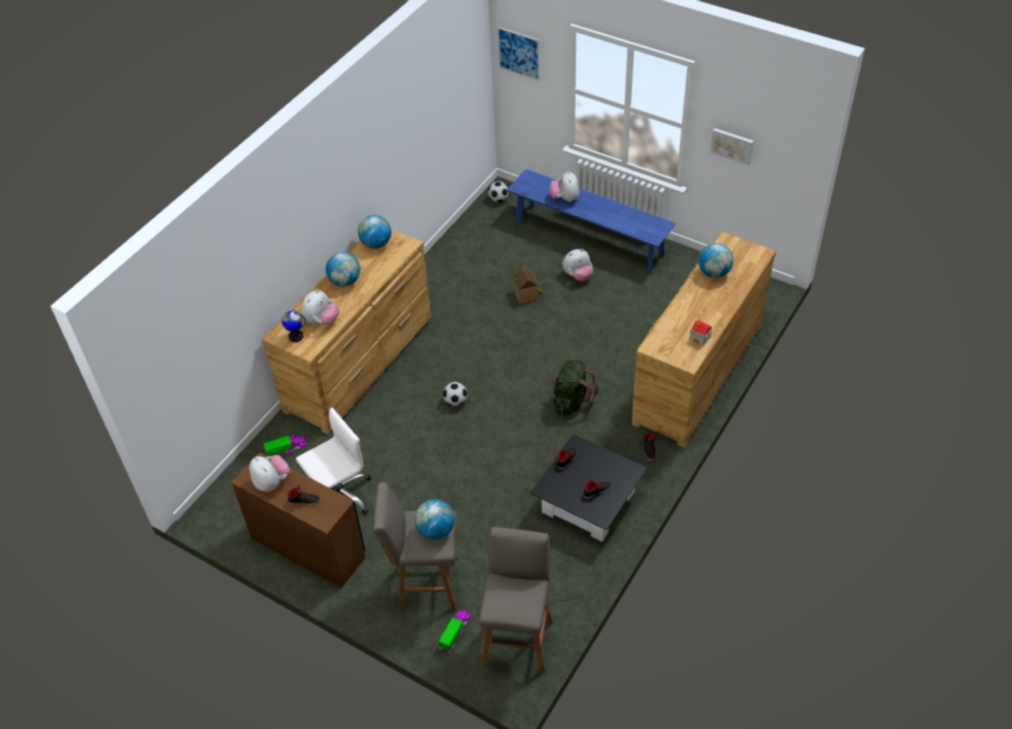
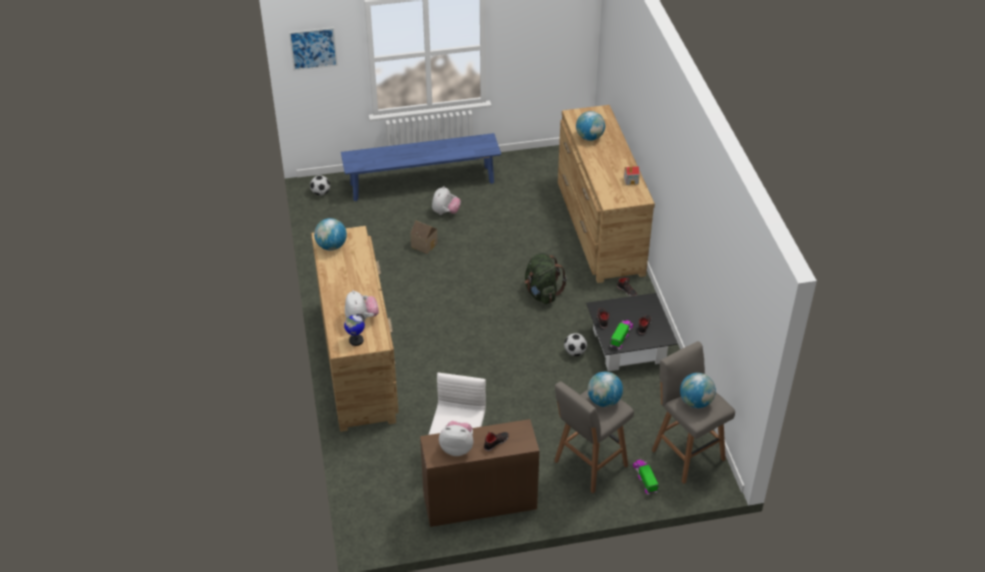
camera: 45 degrees left, 5 degrees down
toy truck [263,435,306,457] -> toy truck moved to [610,320,633,350]
globe [326,252,360,287] -> globe moved to [680,373,716,408]
football [443,382,467,406] -> football moved to [564,333,587,356]
plush toy [550,171,579,202] -> none
picture [710,128,754,165] -> none

